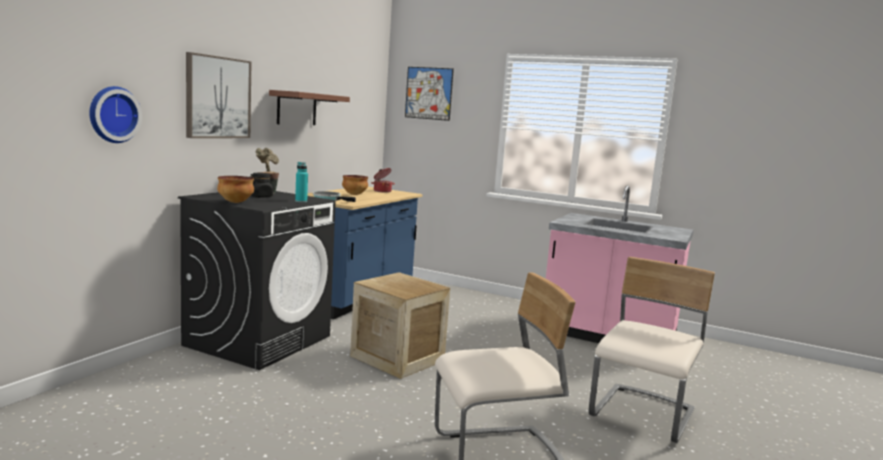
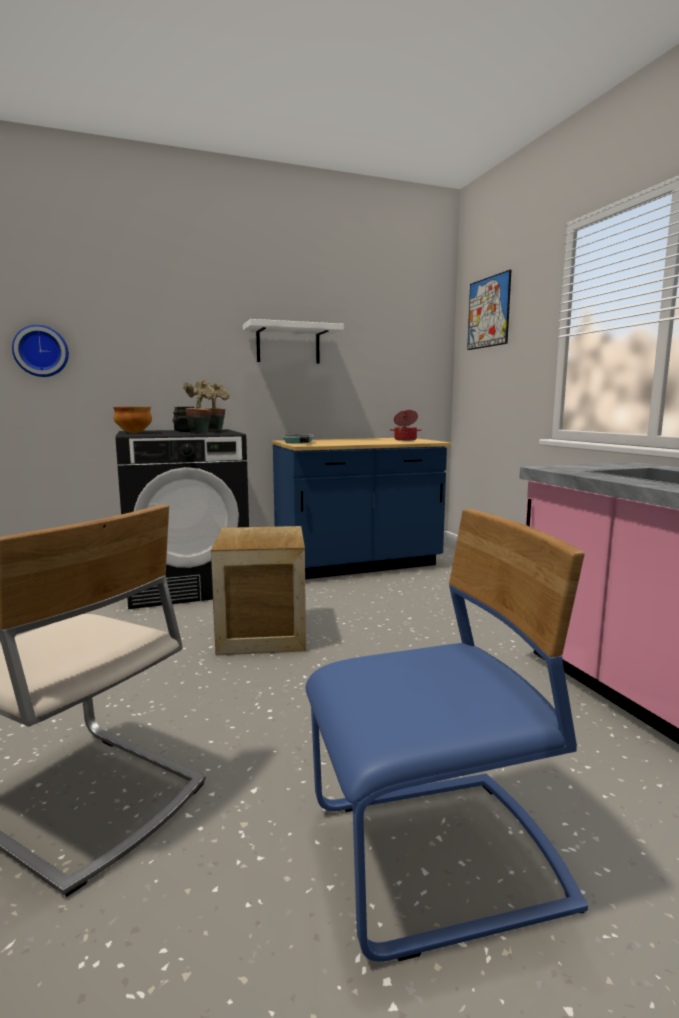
camera: 45 degrees right, 0 degrees up
picture [186,52,252,138] -> none
brown shelf [269,90,350,125] -> white shelf [243,319,344,364]
turquoise bottle [295,162,308,203] -> potted plant [184,380,215,434]
bowl [342,175,368,195] -> none
beige chair [588,257,715,443] -> blue chair [305,509,588,962]

